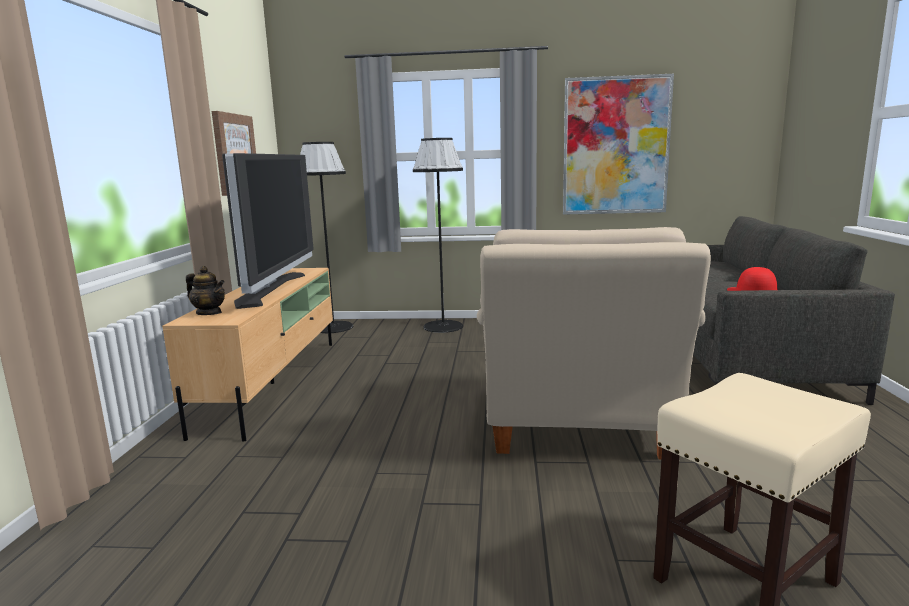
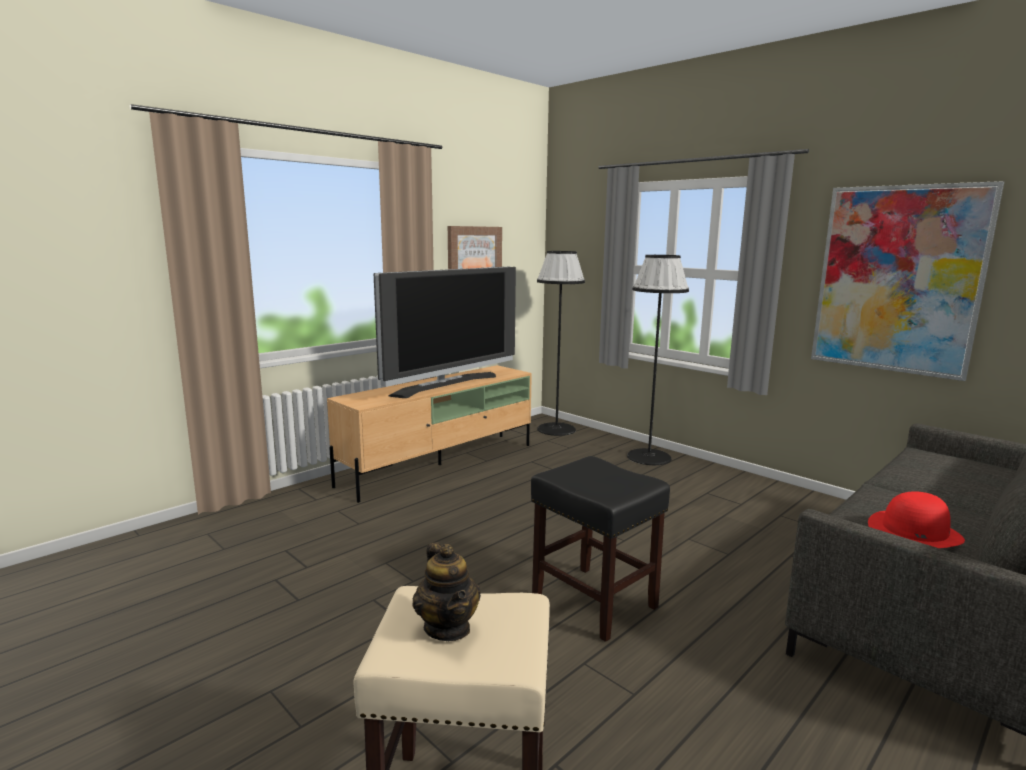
camera: 40 degrees right, 0 degrees up
teapot [186,266,225,315] -> teapot moved to [412,542,481,641]
beige armchair [477,227,711,460] -> black stool [531,456,670,642]

